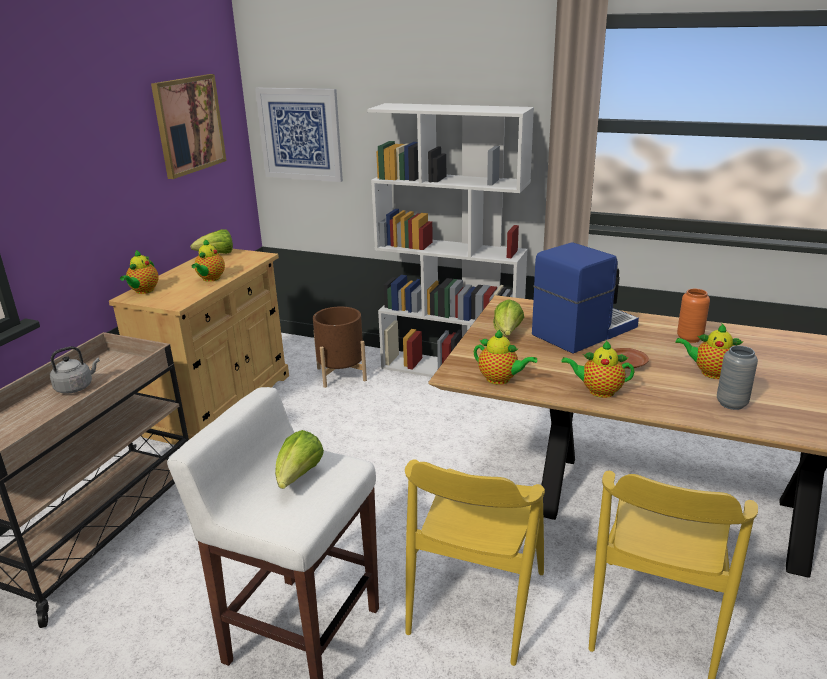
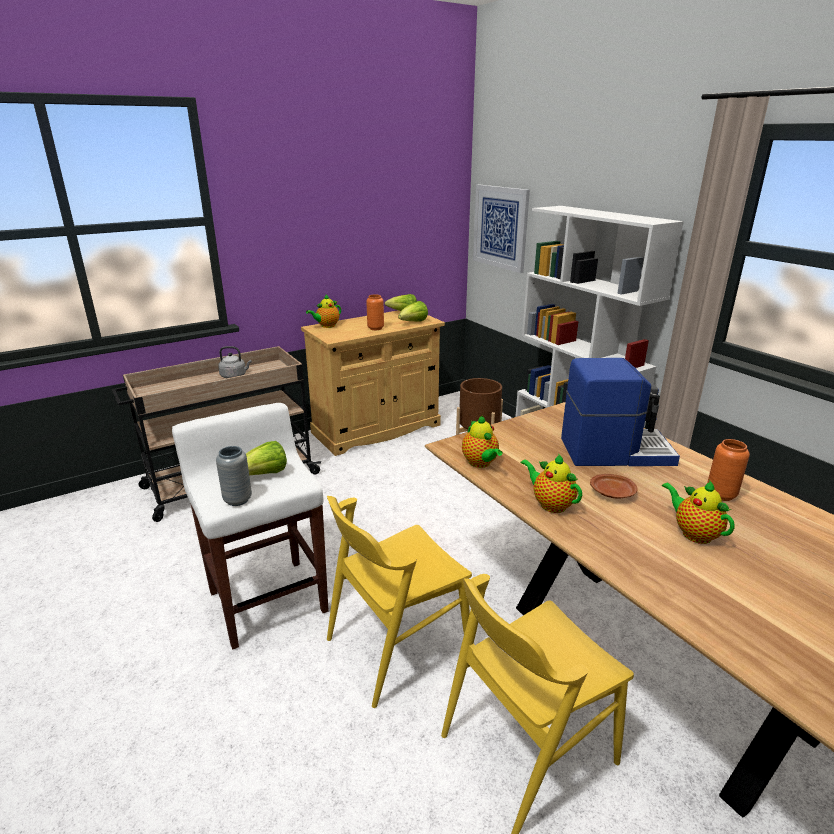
camera: 35 degrees right, 0 degrees up
picture [151,74,227,179] -> none
teapot [192,239,225,282] -> orange vase [366,294,384,330]
lettuce [493,299,524,336] -> lettuce moved to [398,301,428,322]
grey vase [717,346,758,410] -> grey vase moved to [216,446,252,506]

